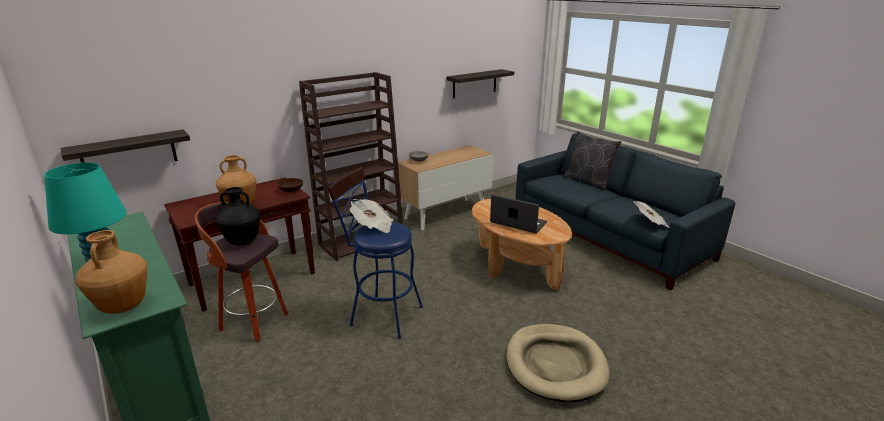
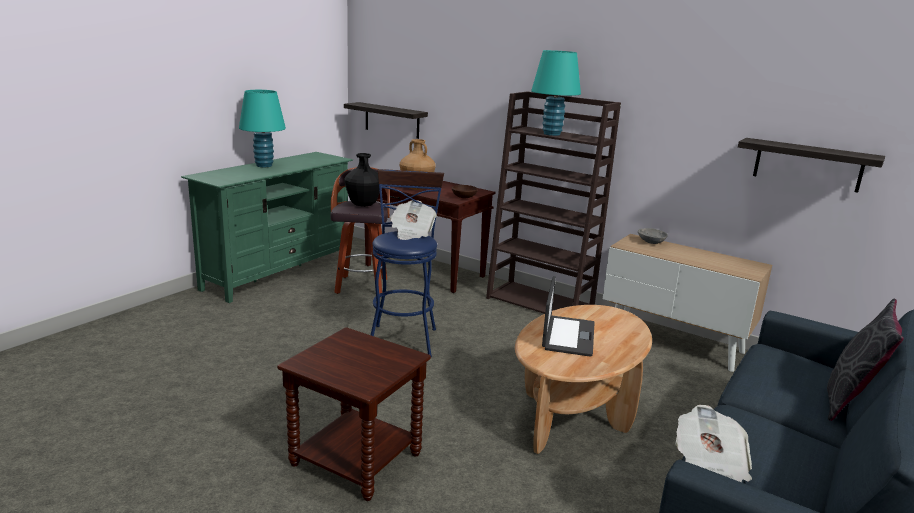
camera: 70 degrees right, 5 degrees down
brown vase [75,230,147,314] -> none
beige dog bed [506,324,609,402] -> brown side table [277,327,431,501]
none -> turquoise table lamp [531,50,581,136]

